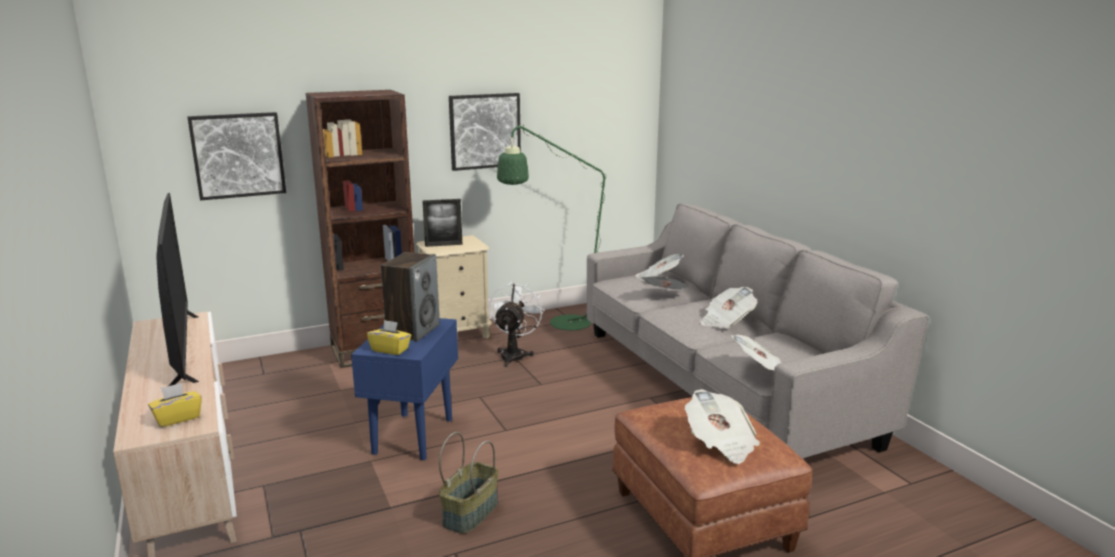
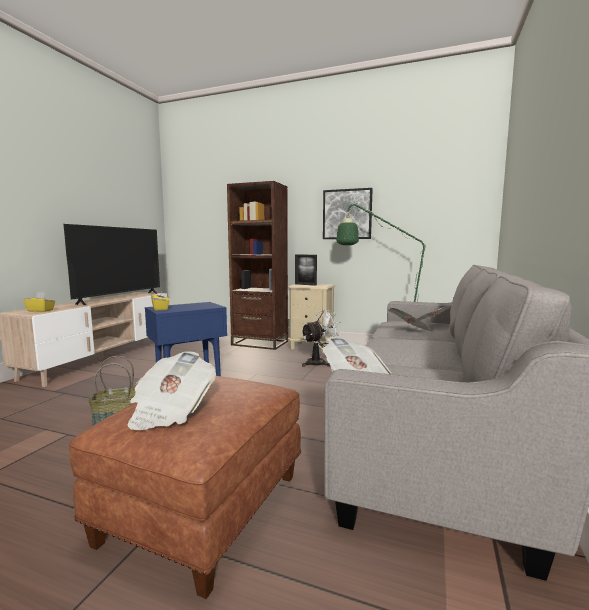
camera: 45 degrees right, 10 degrees down
picture [187,112,286,201] -> none
speaker [381,252,440,342] -> none
newspaper [699,287,757,329] -> none

